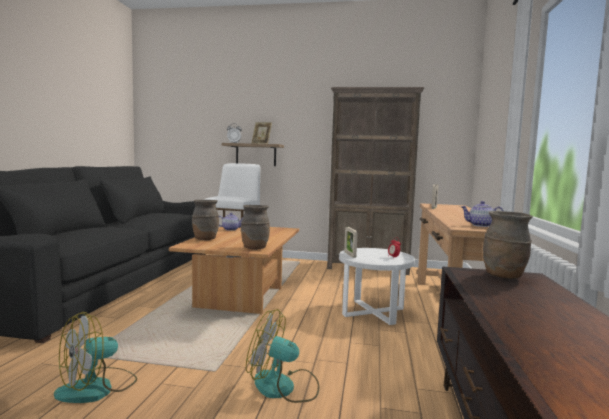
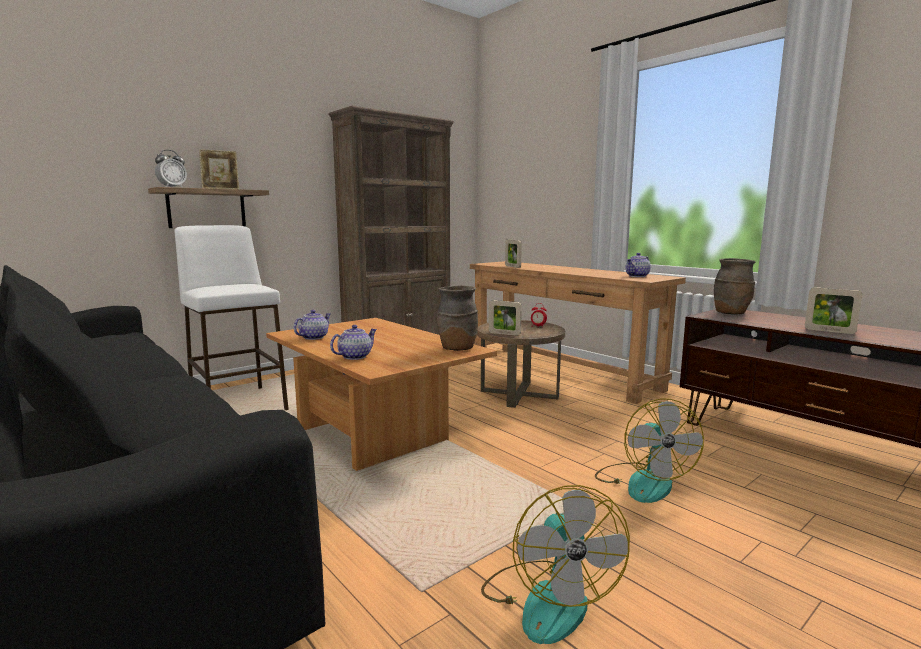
camera: 50 degrees left, 5 degrees up
brown vase [192,200,219,240] -> teapot [330,325,377,360]
fan [246,309,319,403] -> fan turned 60 degrees counterclockwise [595,399,704,503]
white side table [339,248,415,325] -> brown side table [477,320,565,408]
none -> picture frame [805,287,862,334]

